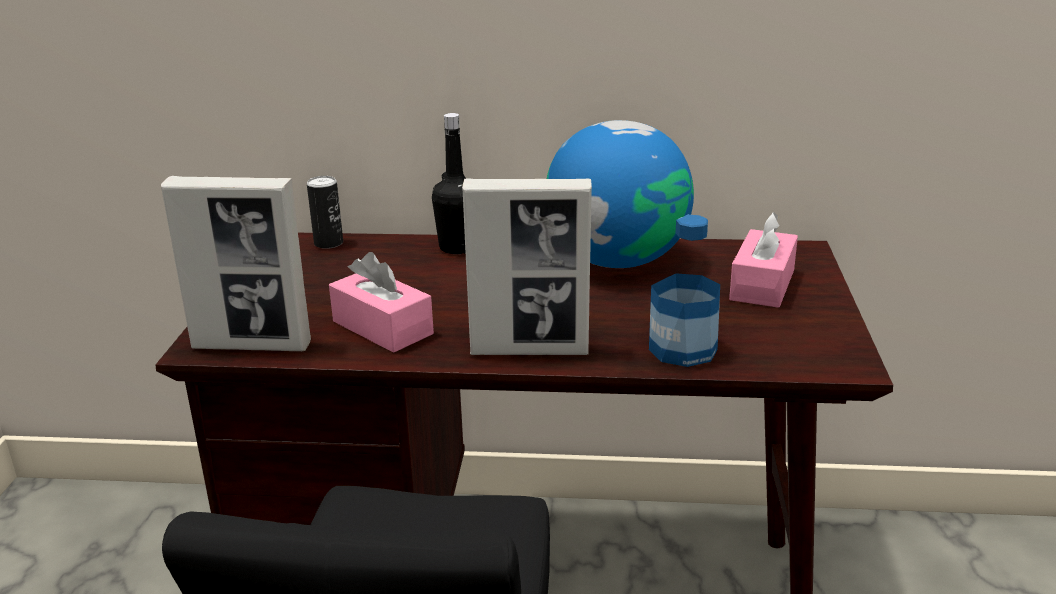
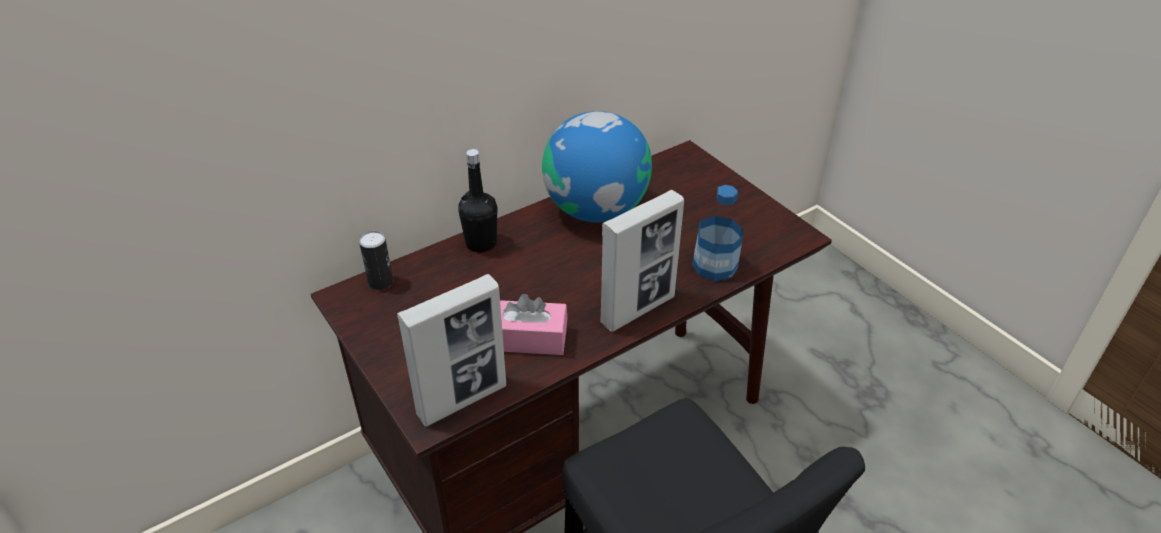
camera: 40 degrees left, 15 degrees up
pink tissue box [729,212,798,308] -> none

